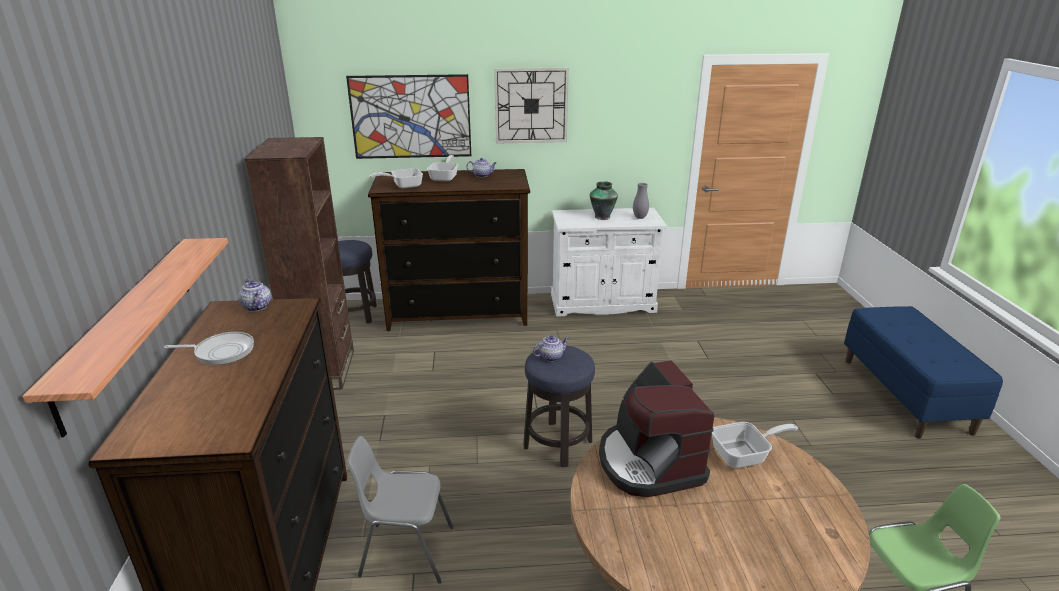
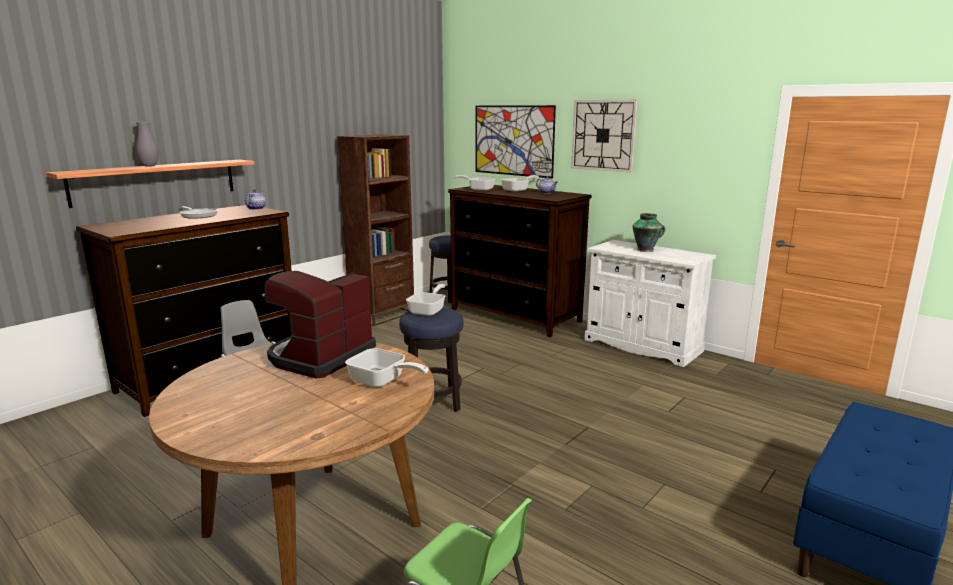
camera: 45 degrees right, 10 degrees down
teapot [532,336,570,361] -> frying pan [406,284,445,316]
grey vase [633,183,649,219] -> grey vase moved to [136,122,159,167]

